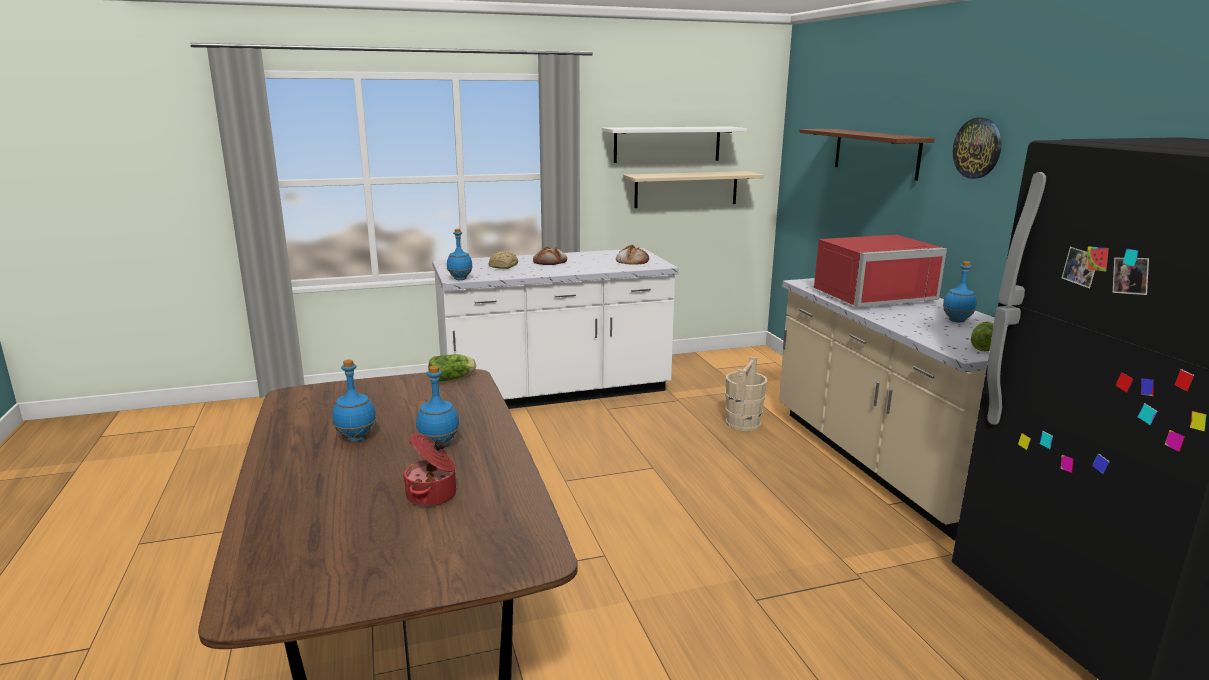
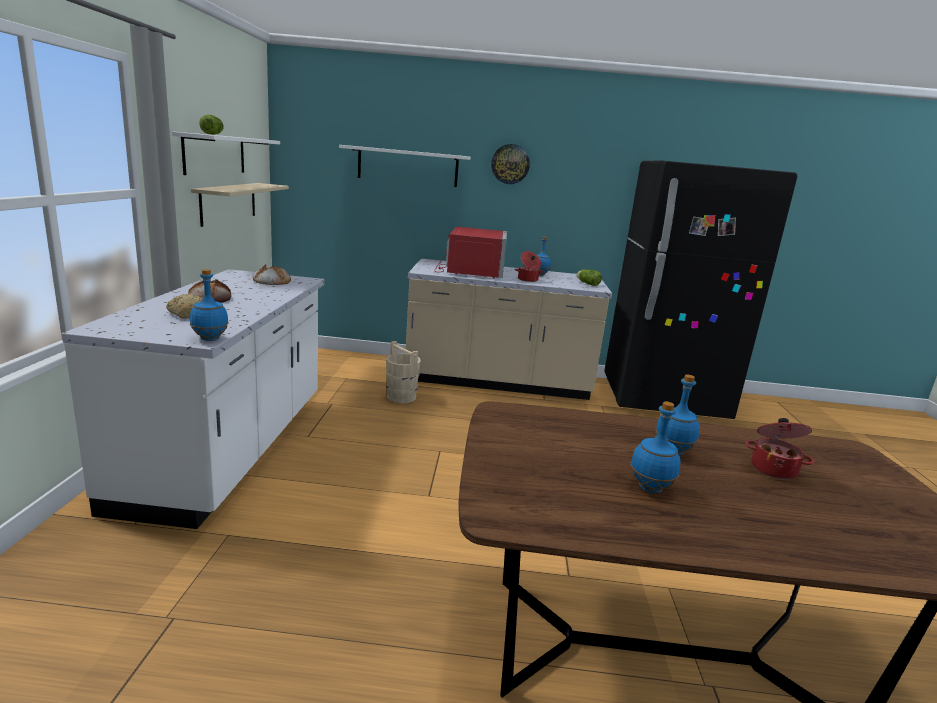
camera: 70 degrees left, 0 degrees up
lettuce [428,354,476,382] -> lettuce moved to [199,115,224,135]
brown shelf [799,129,935,181] -> white shelf [339,145,470,187]
none -> cooking pot [514,251,544,282]

